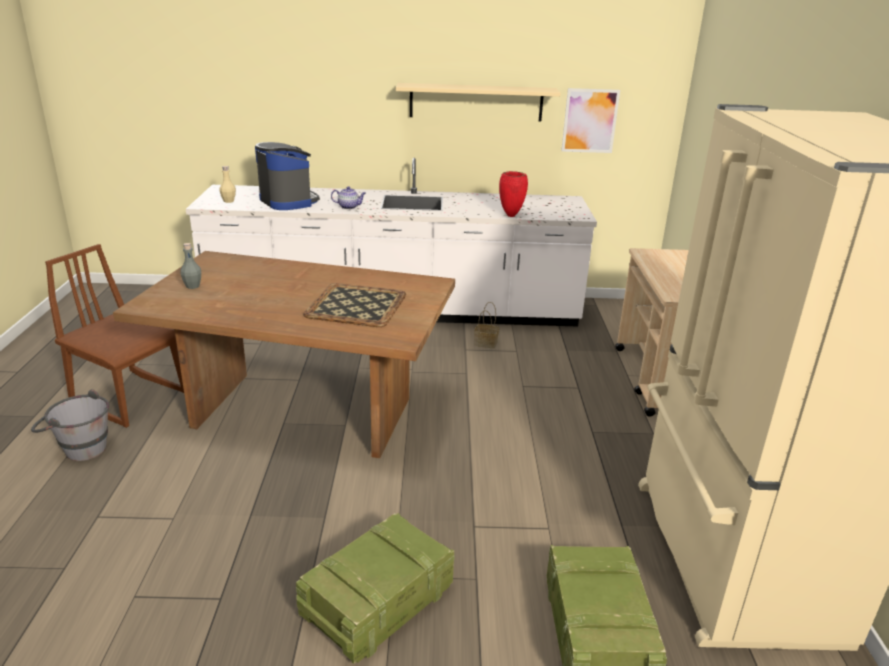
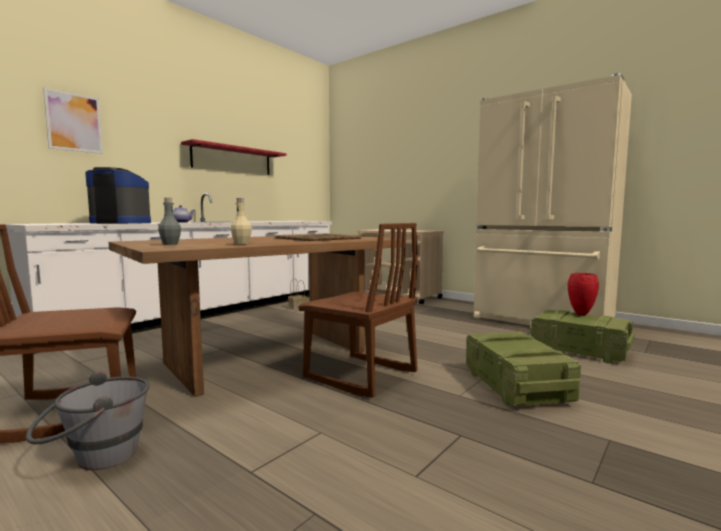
camera: 50 degrees left, 20 degrees down
beige bottle [219,166,236,203] -> beige bottle moved to [231,198,252,244]
beige shelf [396,83,561,121] -> red shelf [181,139,286,175]
red vase [499,171,528,217] -> red vase moved to [568,273,599,316]
picture [561,88,620,153] -> picture moved to [43,88,103,154]
none -> brown chair [298,223,418,398]

